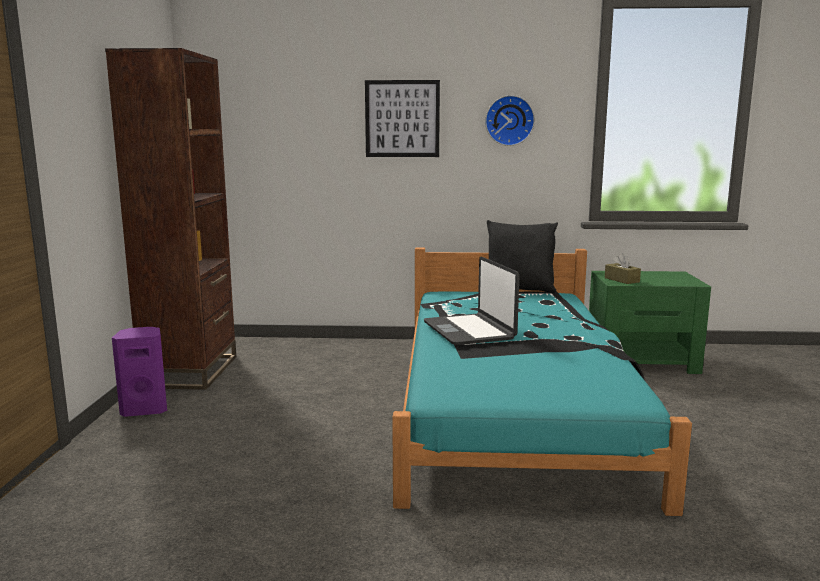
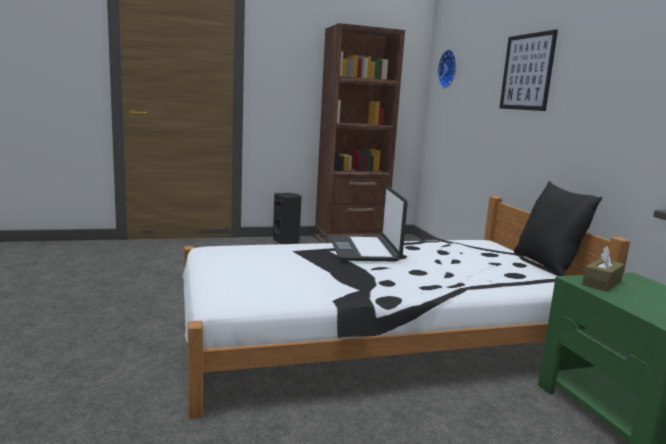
camera: 70 degrees right, 0 degrees up
purple speaker [112,327,167,417] -> black speaker [273,193,301,244]
turquoise bed [392,247,692,516] -> white bed [182,196,630,418]
laptop [424,256,520,345] -> laptop turned 60 degrees counterclockwise [329,185,408,262]
wall clock [485,95,535,146] -> wall clock moved to [437,49,457,88]

